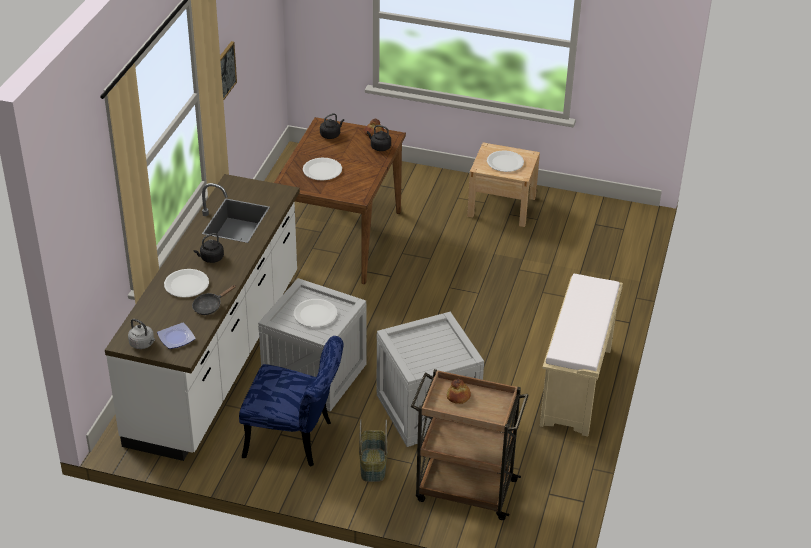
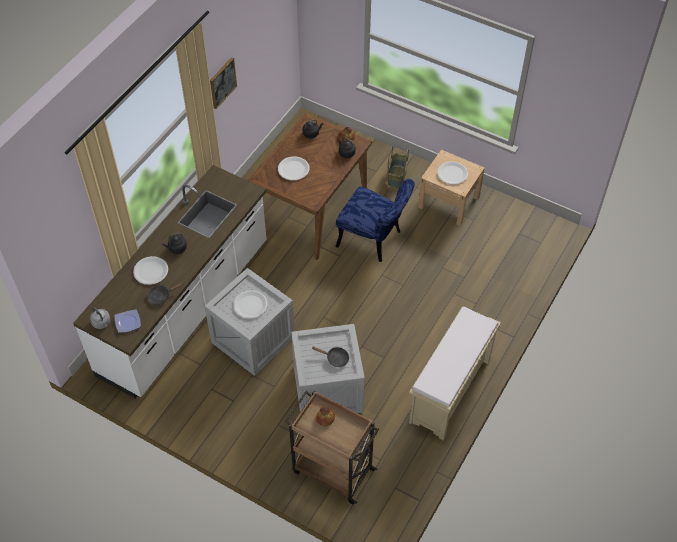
camera: 15 degrees right, 15 degrees up
blue chair [239,336,344,467] -> blue chair moved to [336,179,415,262]
basket [359,419,388,482] -> basket moved to [388,146,409,187]
none -> black frying pan [312,346,349,367]

